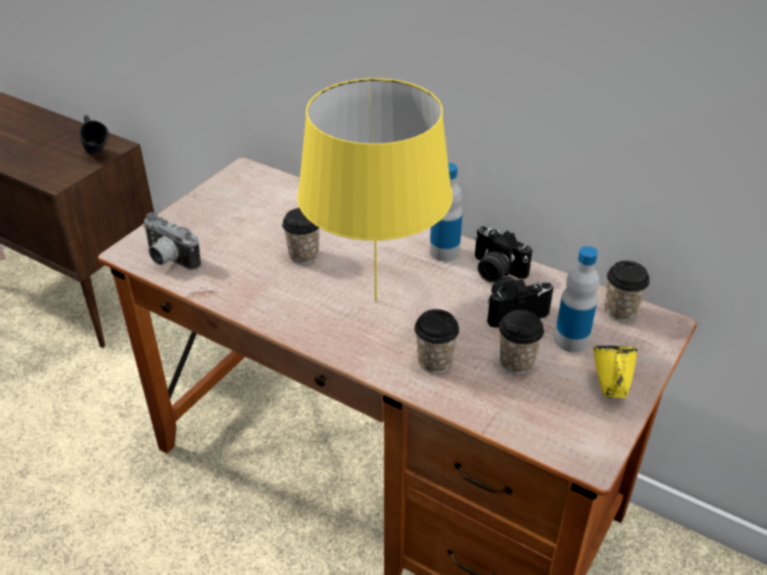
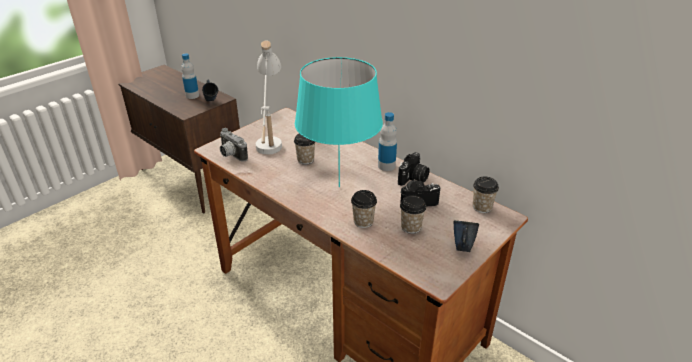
camera: 10 degrees right, 5 degrees down
yellow table lamp [297,78,453,301] -> turquoise table lamp [295,57,383,188]
camera [474,226,532,283] -> camera turned 105 degrees counterclockwise [398,152,430,186]
bottle [554,246,599,352] -> bottle moved to [181,54,199,99]
yellow mug [594,346,637,398] -> blue mug [454,220,479,252]
none -> white table lamp [256,41,282,154]

